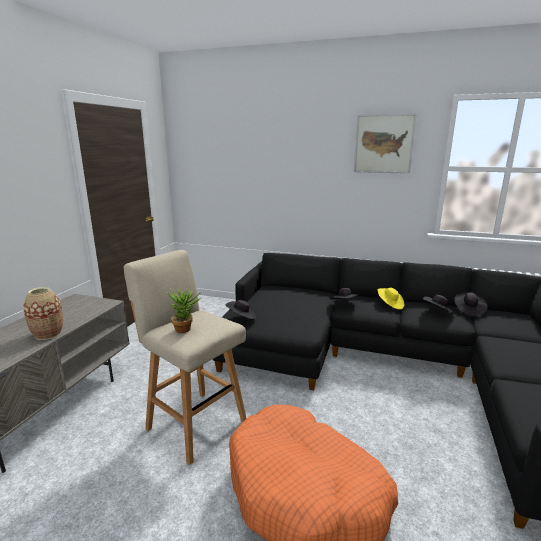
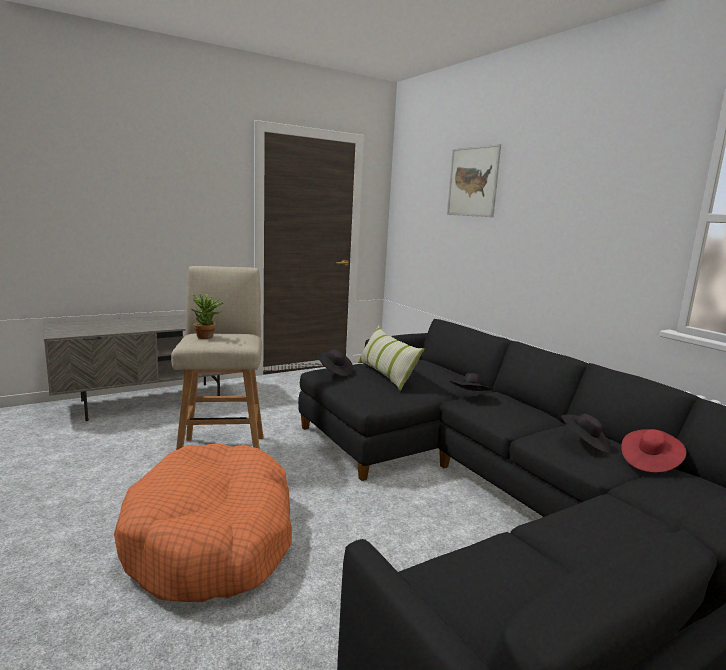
camera: 40 degrees right, 5 degrees down
vase [23,287,63,340] -> none
picture [354,114,417,174] -> picture moved to [447,144,501,217]
yellow hat [377,288,404,310] -> none
black hat [454,292,488,317] -> red hat [621,429,686,473]
none -> pillow [357,326,424,391]

